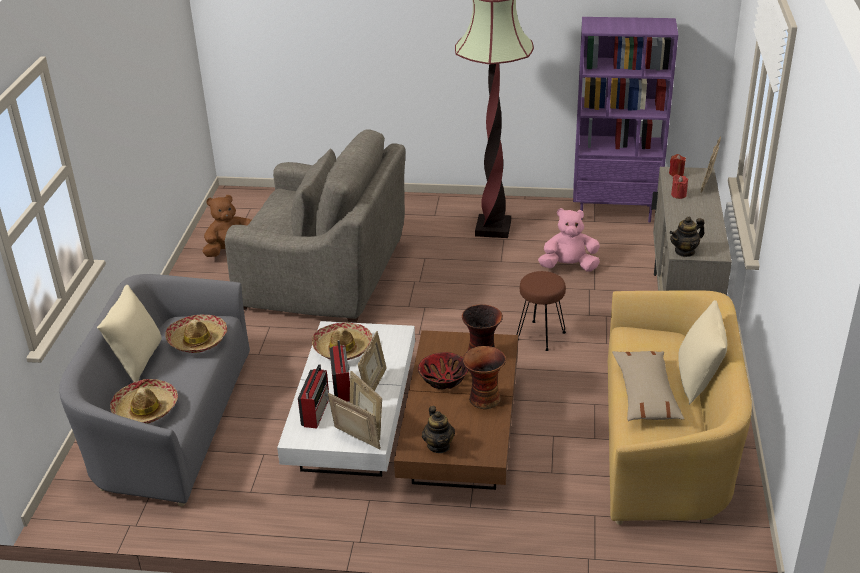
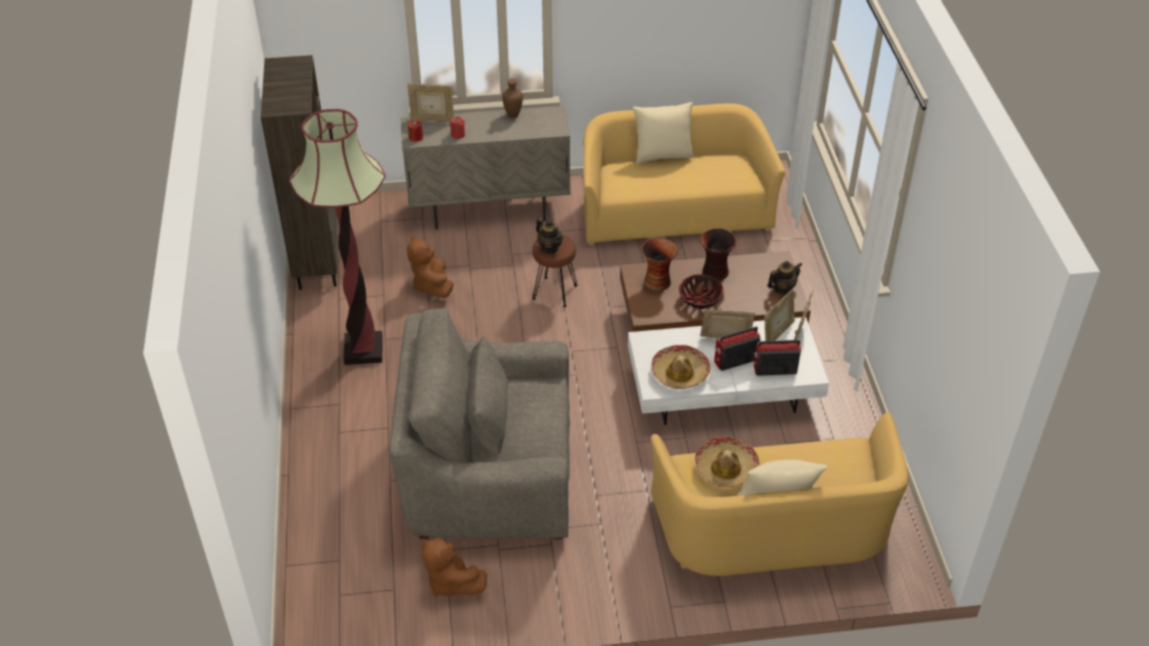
camera: 105 degrees left, 10 degrees up
grey sofa [59,274,250,506] -> yellow sofa [651,412,908,576]
hat [110,379,178,424] -> none
grey armchair [225,130,405,323] -> grey armchair turned 90 degrees counterclockwise [389,308,570,539]
pink plush toy [538,208,600,272] -> brown plush toy [407,235,454,298]
purple bookcase [573,17,678,223] -> brown bookcase [261,55,337,290]
beige pillow [612,351,684,421] -> none
teapot [669,217,705,257] -> teapot moved to [536,218,563,253]
none -> brown vase [502,79,523,118]

